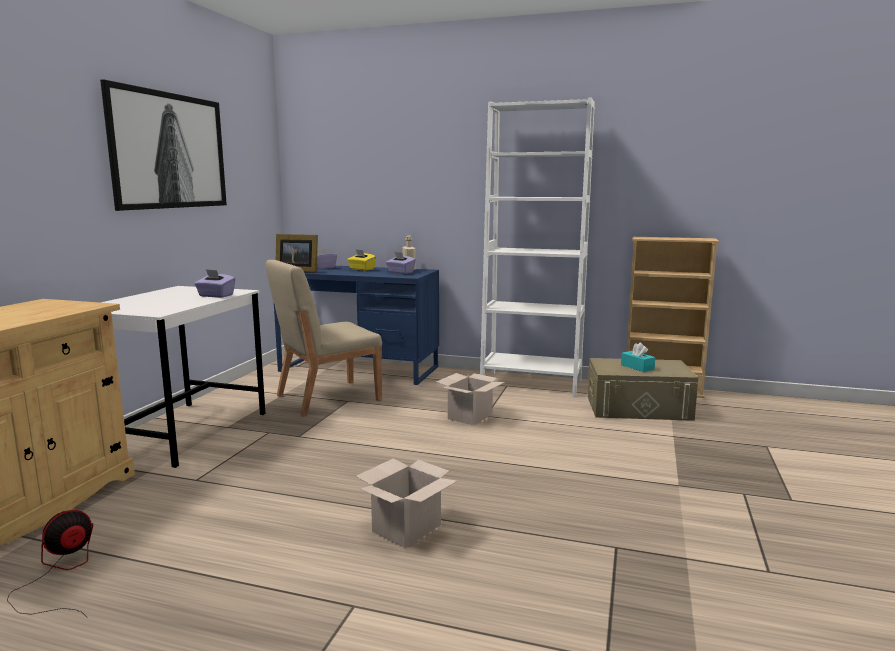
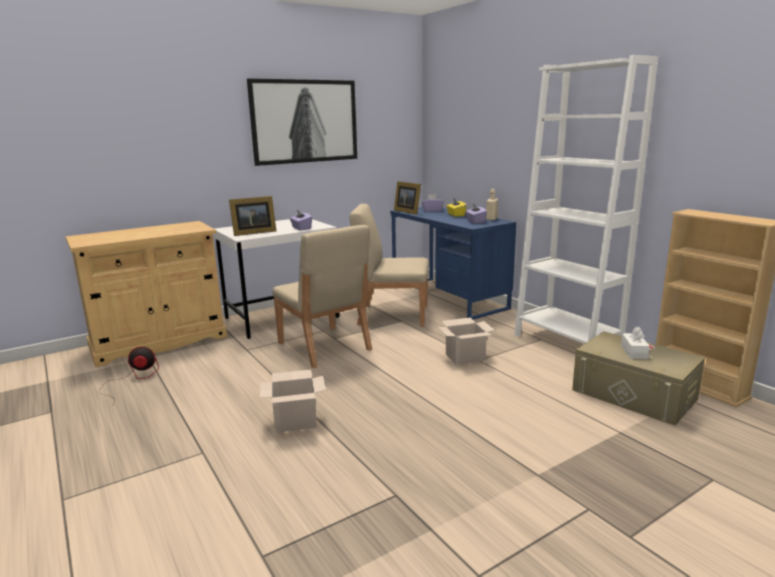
camera: 40 degrees right, 5 degrees up
turquoise tissue box [621,342,655,372] -> white tissue box [621,327,650,359]
none -> picture frame [229,196,276,236]
none -> beige chair [273,225,372,368]

